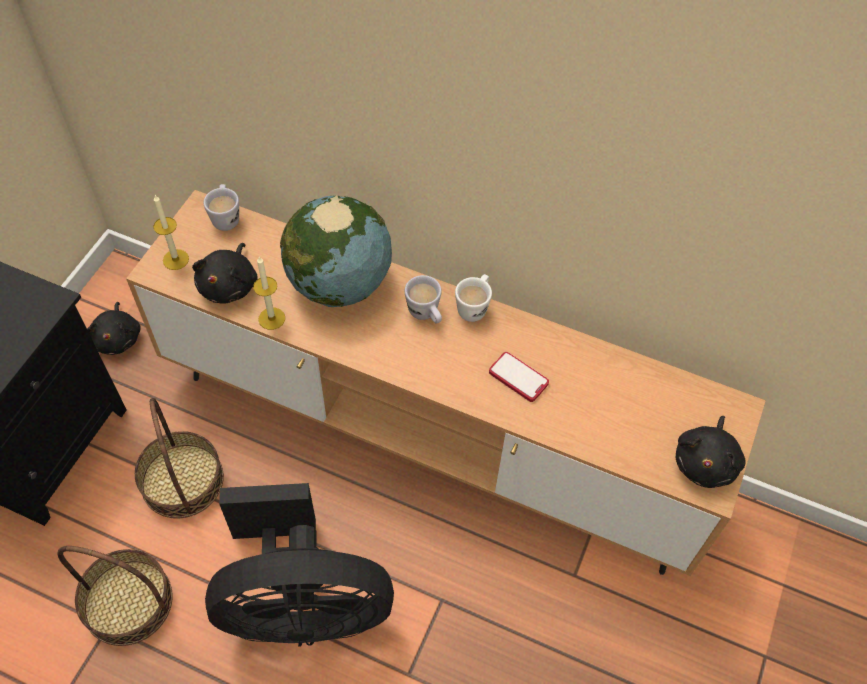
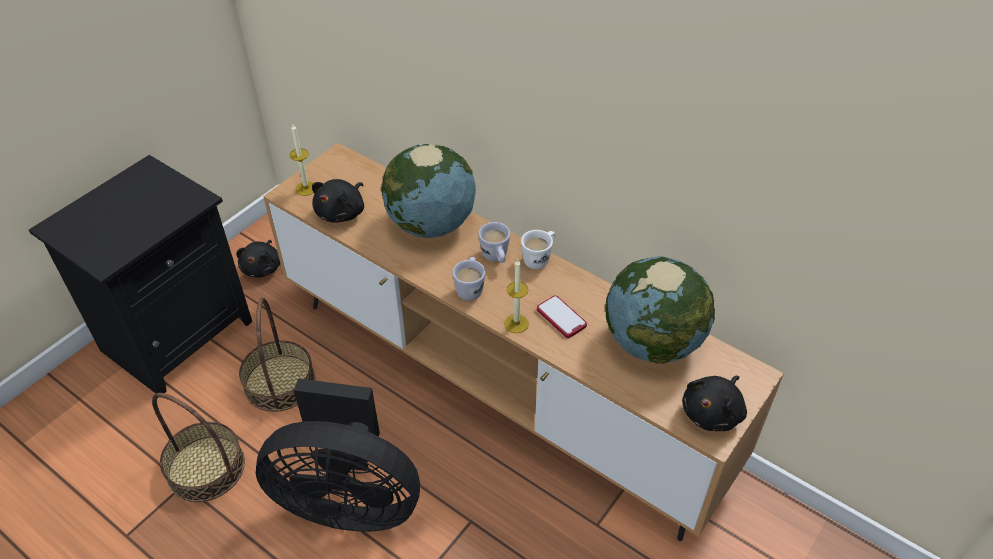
camera: 15 degrees right, 10 degrees down
white mug [204,184,239,231] -> white mug moved to [452,257,486,301]
candle [253,257,285,330] -> candle moved to [504,259,529,333]
none -> globe [605,256,715,364]

